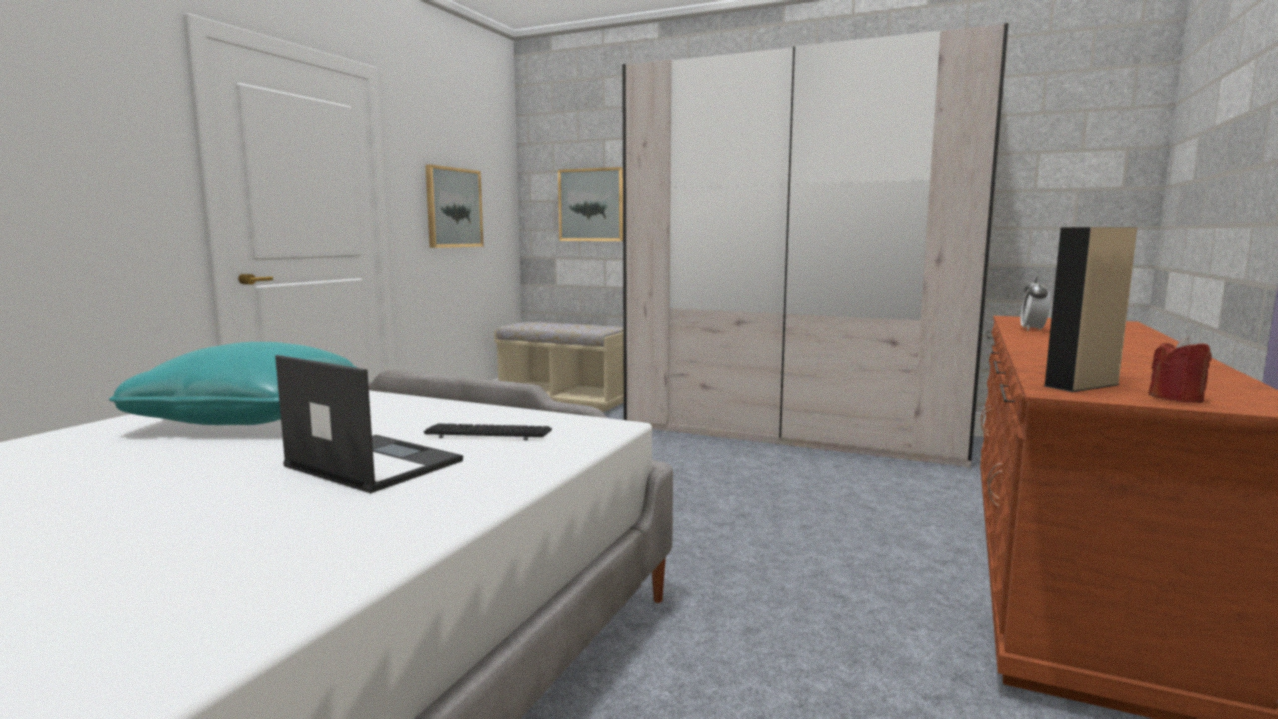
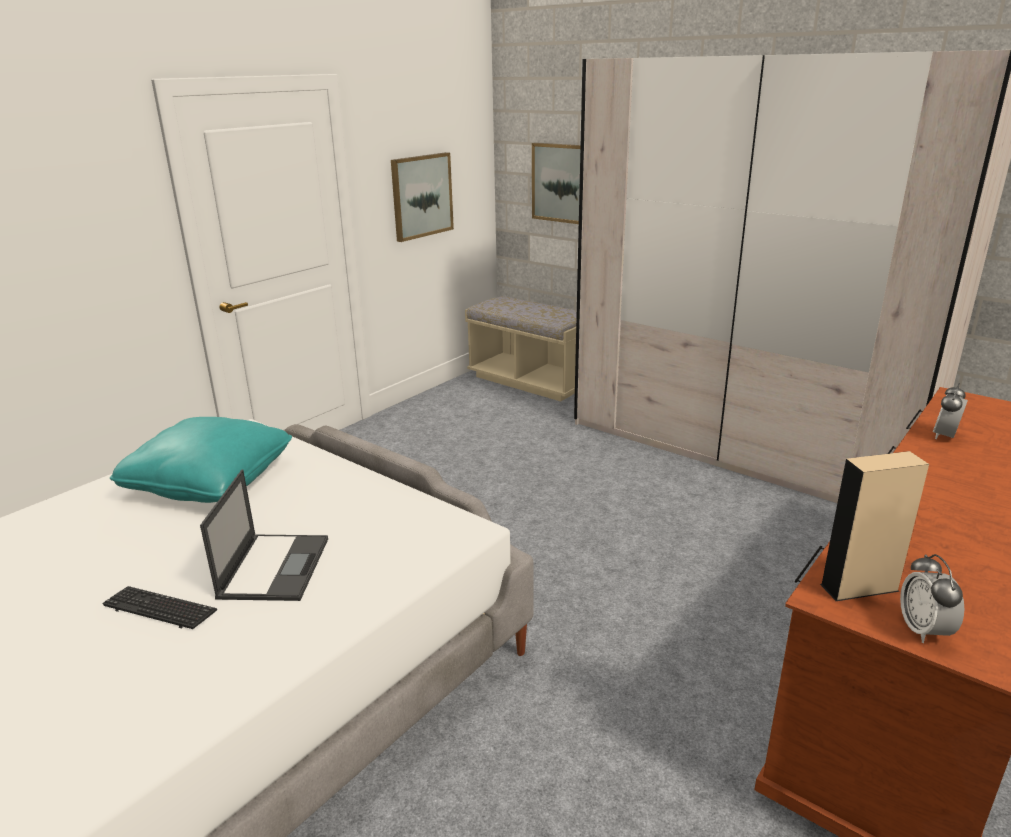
camera: 15 degrees right, 15 degrees up
laptop [275,355,463,493] -> laptop turned 45 degrees clockwise [200,469,328,601]
keyboard [423,424,552,440] -> keyboard moved to [102,586,217,629]
red candle [1148,336,1212,403] -> alarm clock [900,554,964,643]

